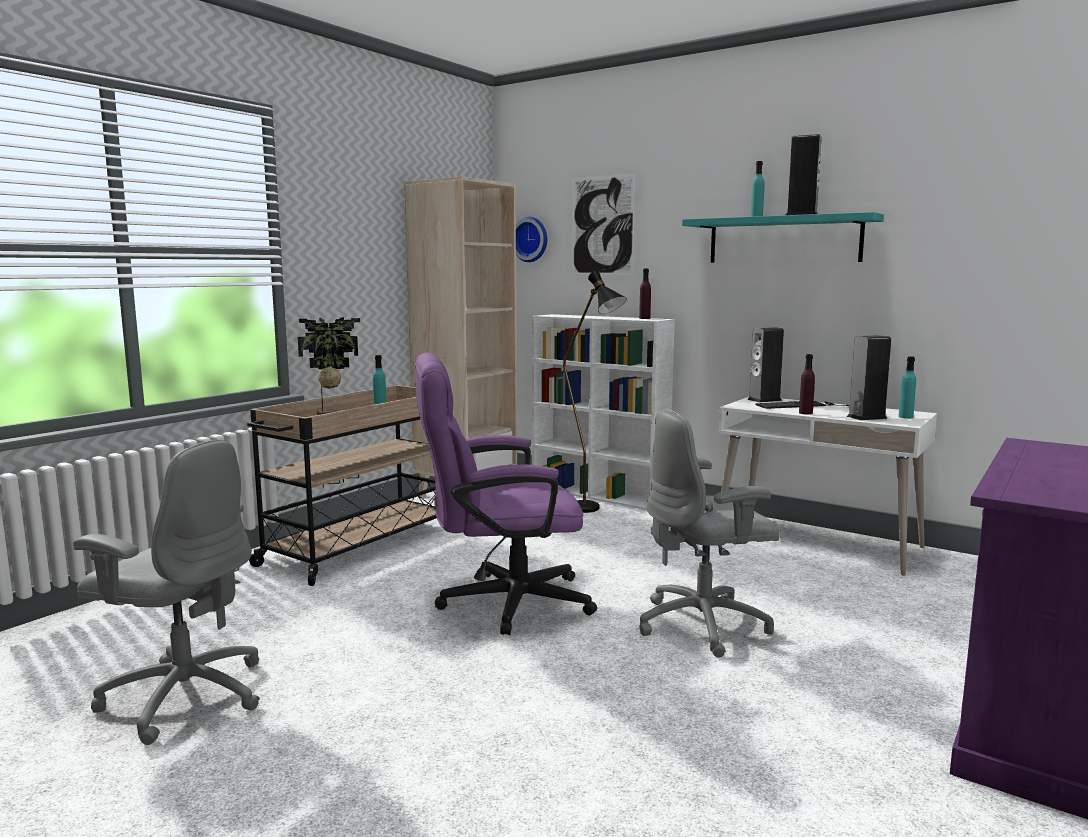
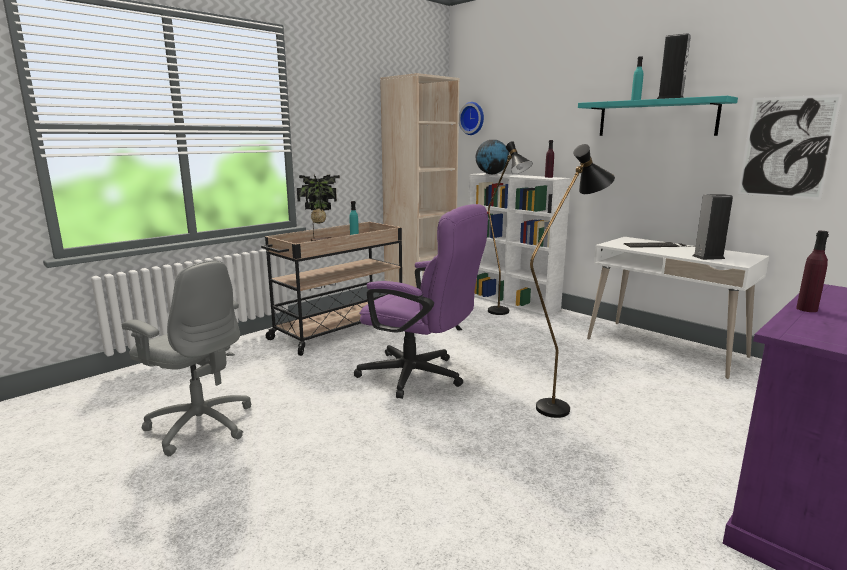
camera: 10 degrees right, 5 degrees up
purple office chair [415,352,597,635] -> purple office chair turned 150 degrees counterclockwise [354,204,488,399]
picture [572,173,636,275] -> picture moved to [738,94,842,200]
grey office chair [639,409,780,658] -> black floor lamp [530,144,615,418]
speaker [747,327,784,403] -> none
purple bottle [799,354,815,415] -> purple bottle moved to [796,231,829,312]
turquoise bottle [898,356,916,419] -> none
none -> globe [476,140,509,174]

